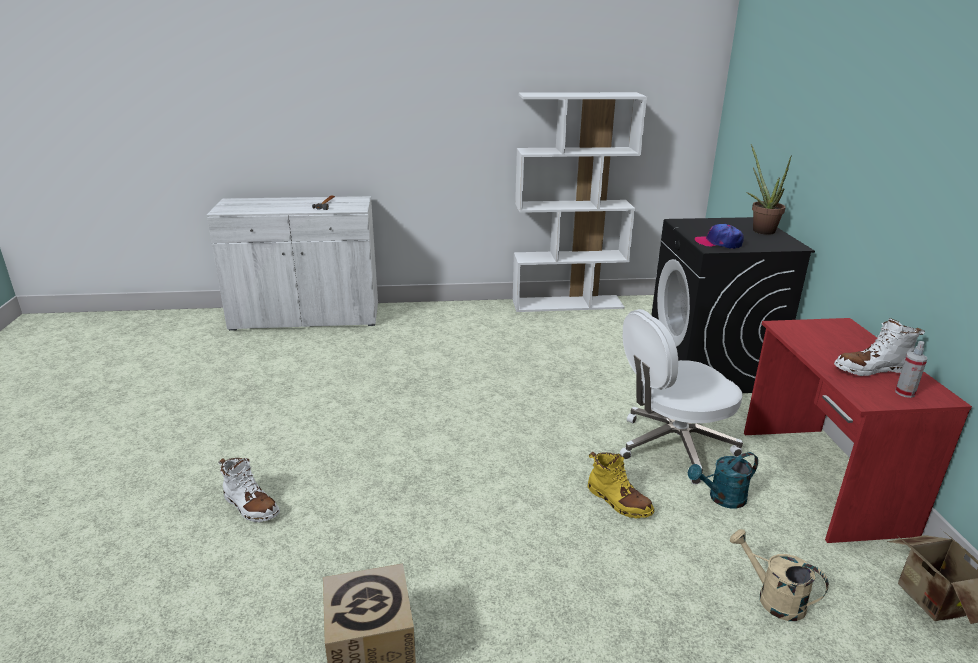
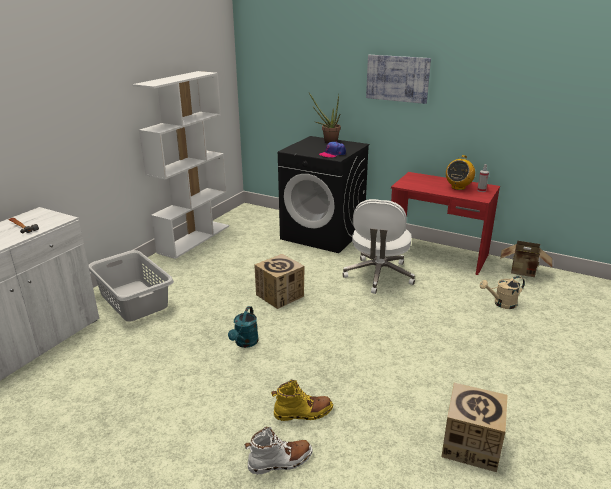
camera: 55 degrees left, 0 degrees up
yellow boot [588,452,654,519] -> yellow boot moved to [271,380,333,421]
turquoise watering can [688,452,758,509] -> turquoise watering can moved to [228,306,259,348]
white boot [834,318,925,376] -> radio [446,155,475,190]
none -> grey laundry basket [88,250,174,322]
none -> cardboard box [254,254,305,309]
none -> picture [366,55,431,104]

